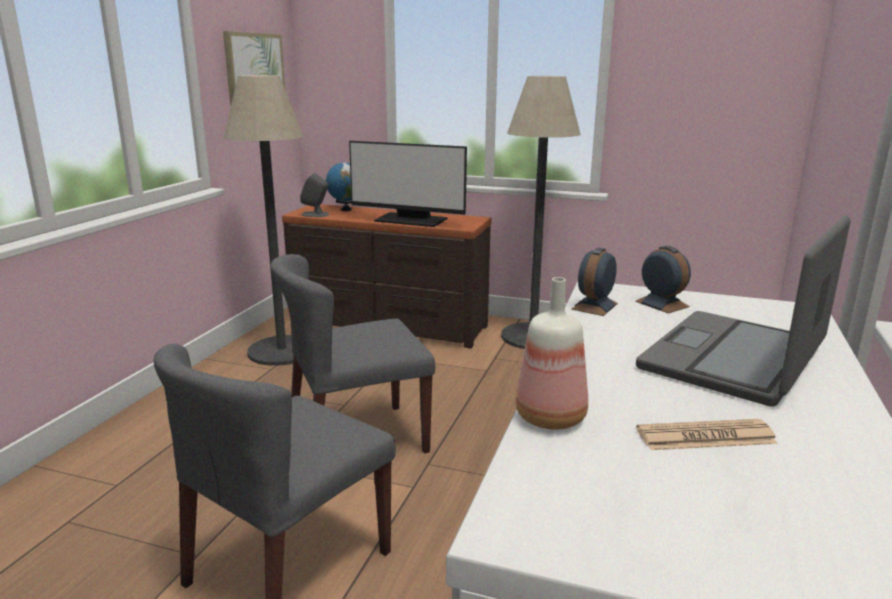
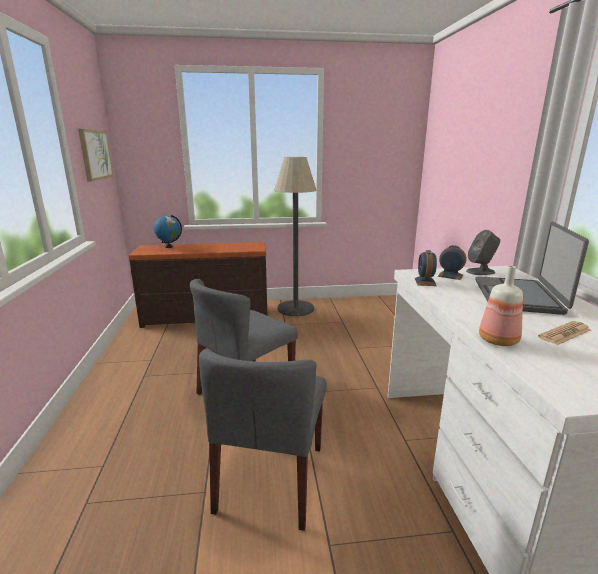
camera: 25 degrees left, 0 degrees up
floor lamp [224,75,304,366] -> none
grey speaker [300,173,329,217] -> grey speaker moved to [466,230,500,275]
monitor [349,141,467,227] -> none

